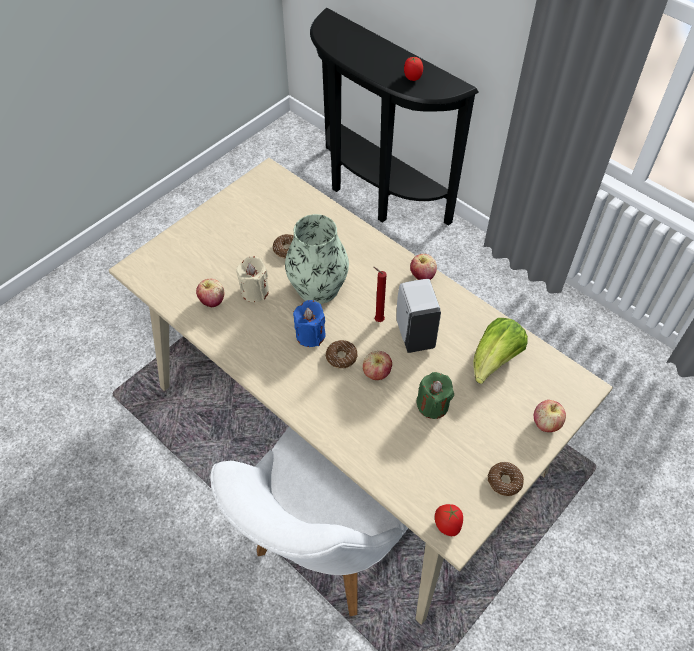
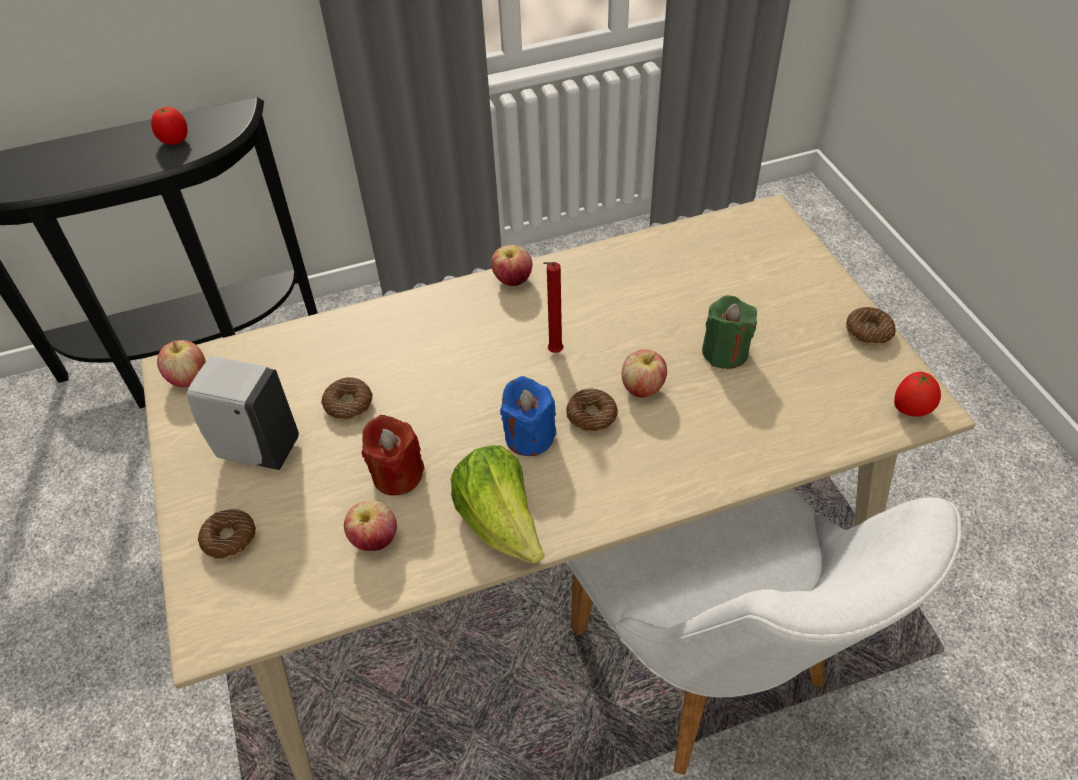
camera: 60 degrees left, 5 degrees down
beige candle [236,256,269,302] -> red candle [362,415,425,495]
vase [285,214,349,304] -> none
white soap dispenser [396,279,441,353] -> white soap dispenser moved to [187,356,299,470]
lettuce [473,318,528,384] -> lettuce moved to [451,445,544,563]
apple [534,400,566,432] -> apple moved to [157,340,206,388]
none -> donut [198,509,256,559]

